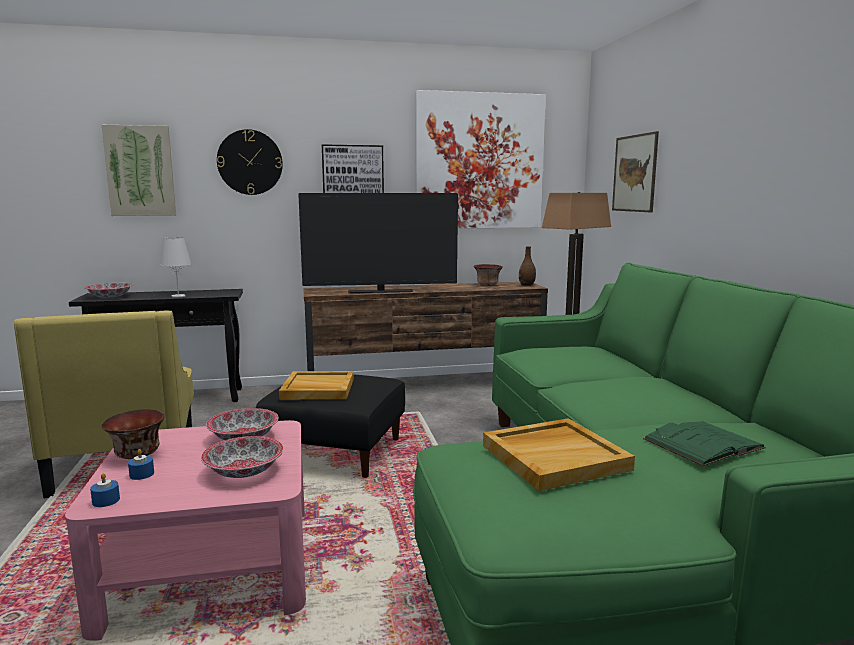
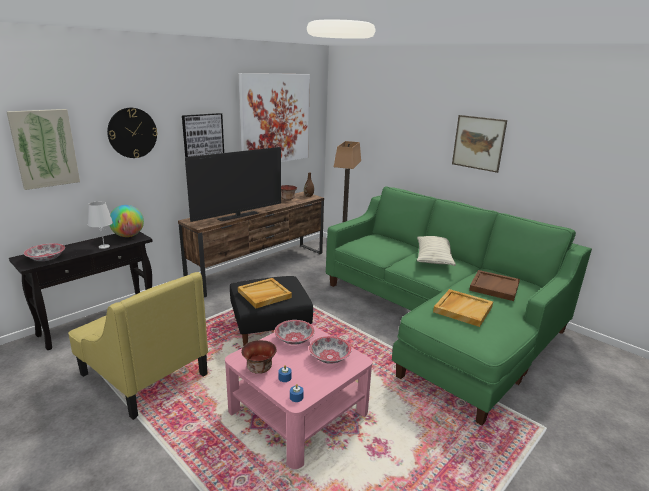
camera: 35 degrees left, 10 degrees up
picture [612,131,659,212] -> picture moved to [452,115,507,173]
green book [643,421,766,466] -> brown tray [469,270,520,301]
none -> globe [109,205,144,237]
none -> pillow [417,236,456,266]

